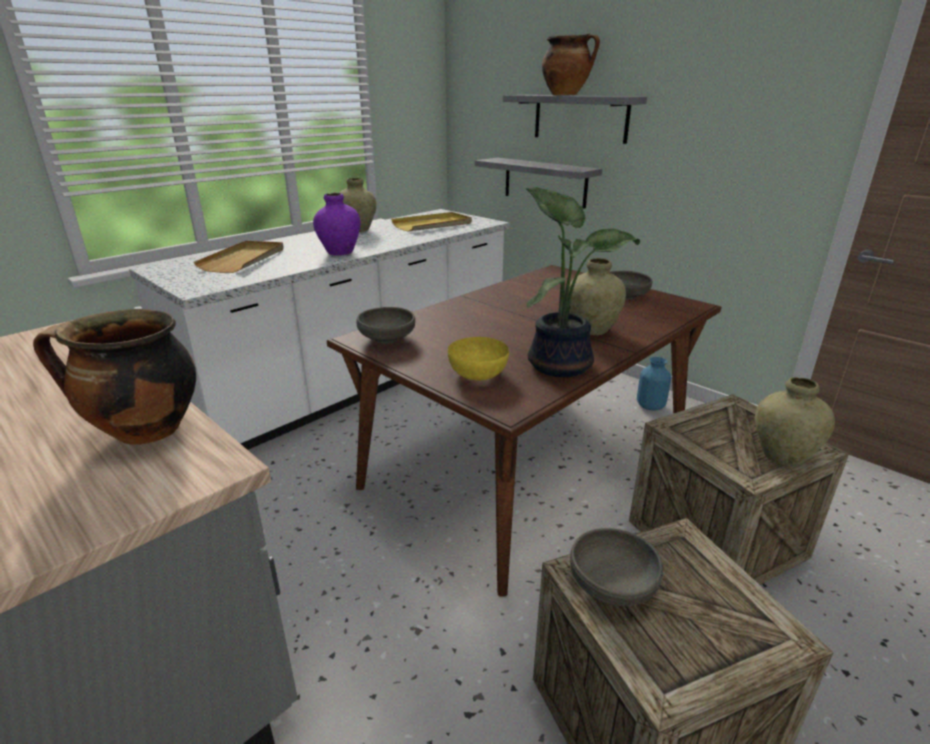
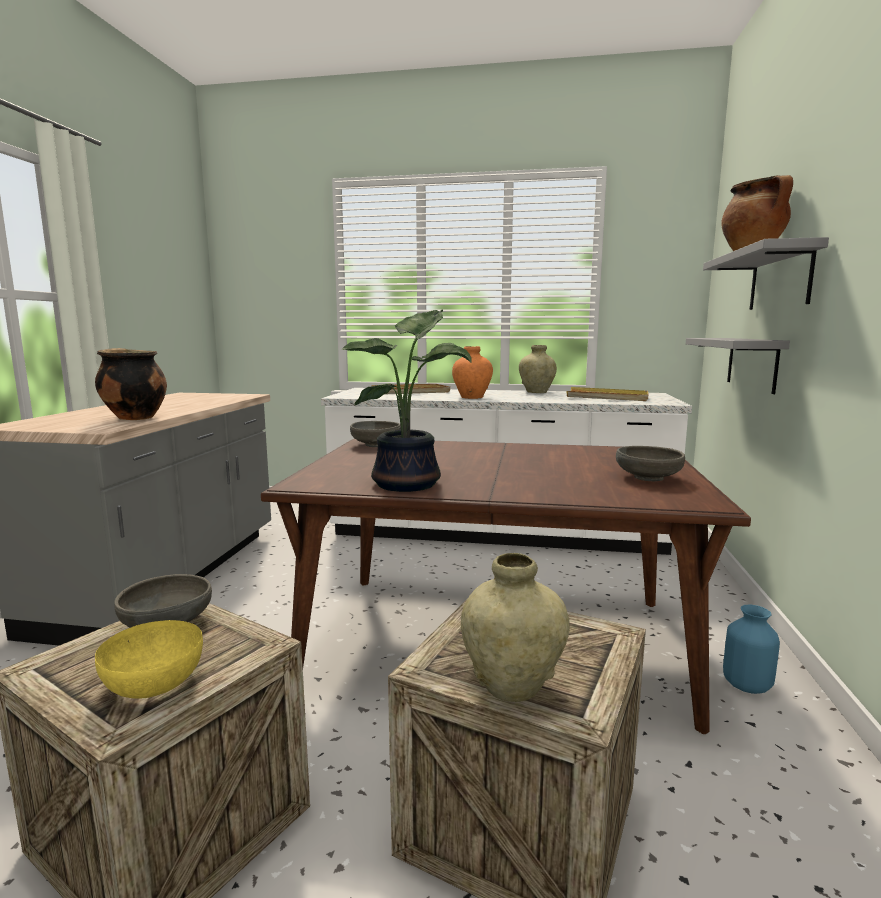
camera: 55 degrees right, 15 degrees down
purple vase [313,193,360,255] -> orange vase [452,346,493,399]
yellow bowl [448,337,509,380] -> yellow bowl moved to [95,620,203,699]
beige vase [569,258,626,335] -> none

